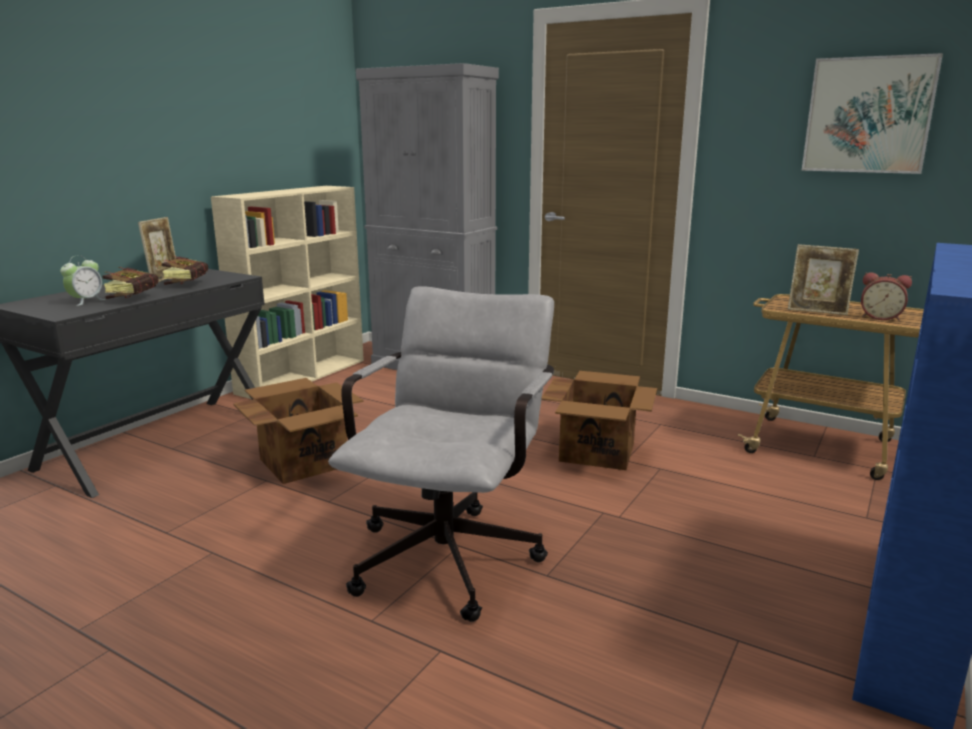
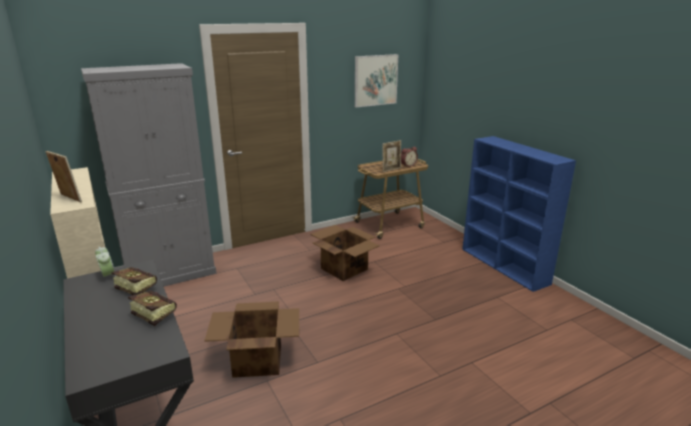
camera: 60 degrees left, 5 degrees up
alarm clock [60,255,106,306] -> alarm clock moved to [95,246,116,277]
picture frame [138,217,176,282] -> picture frame moved to [45,151,82,202]
grey office chair [328,286,554,622] -> none

